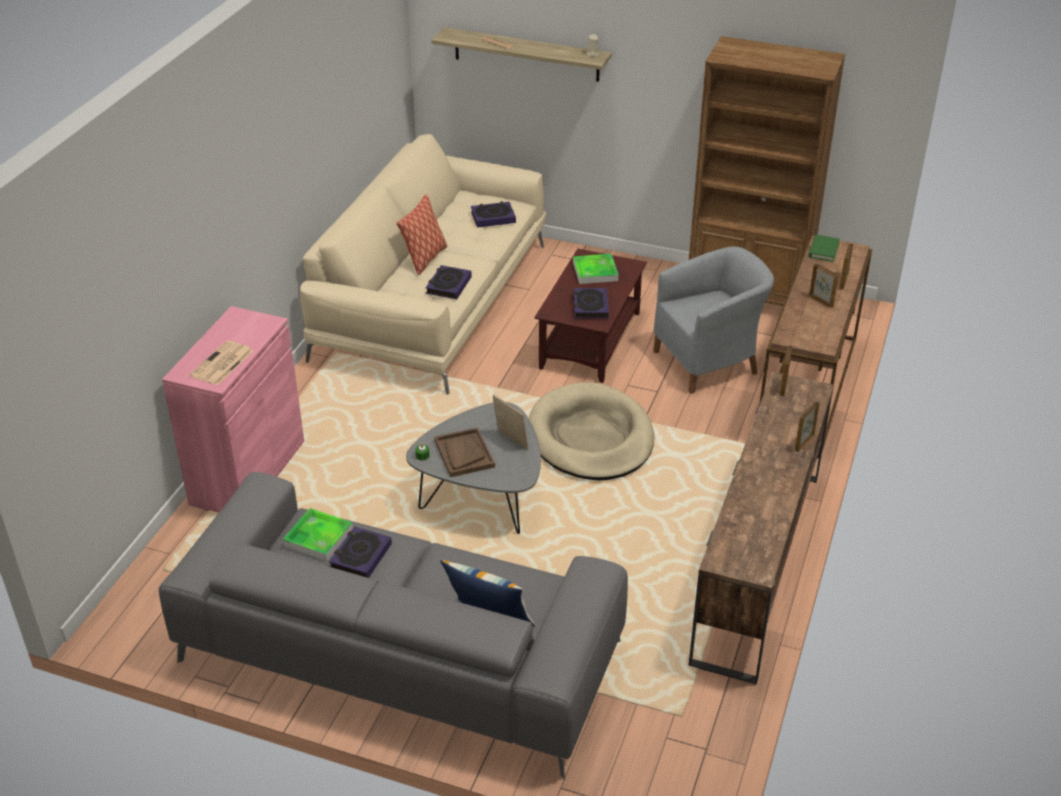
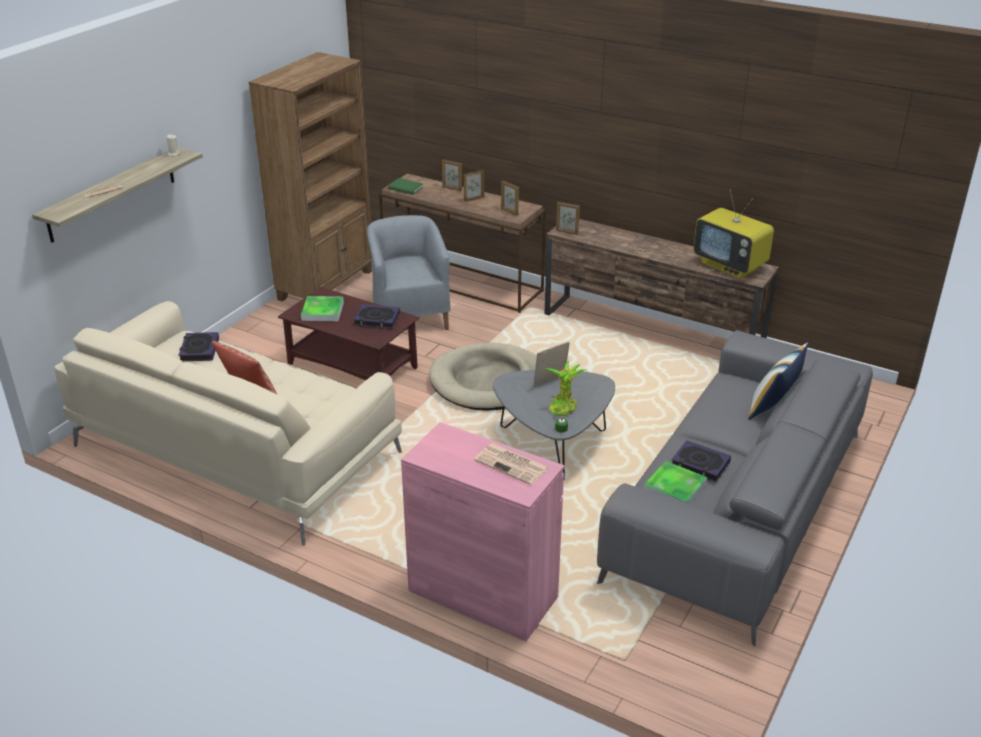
camera: 80 degrees left, 5 degrees down
book [426,265,472,299] -> none
brown tray [434,428,495,477] -> potted plant [545,360,587,416]
picture frame [795,401,820,452] -> picture frame moved to [501,180,519,216]
none -> television [693,190,774,278]

